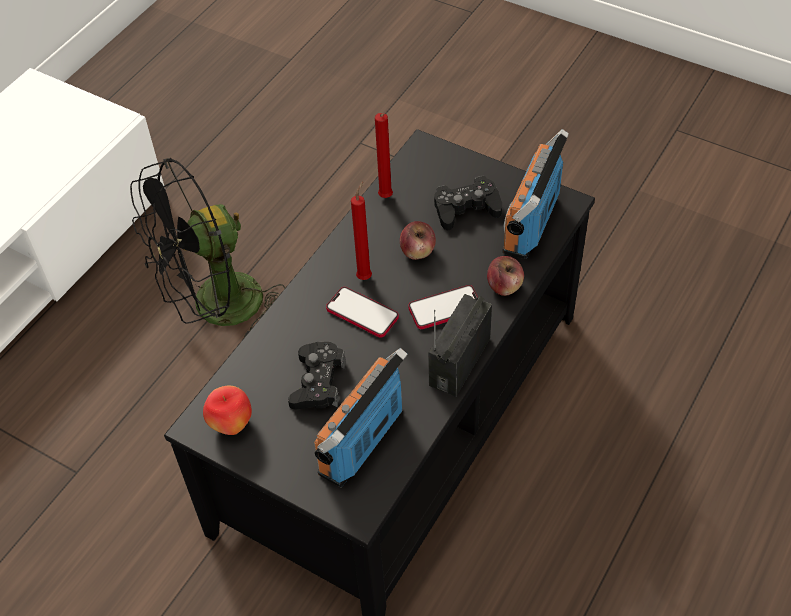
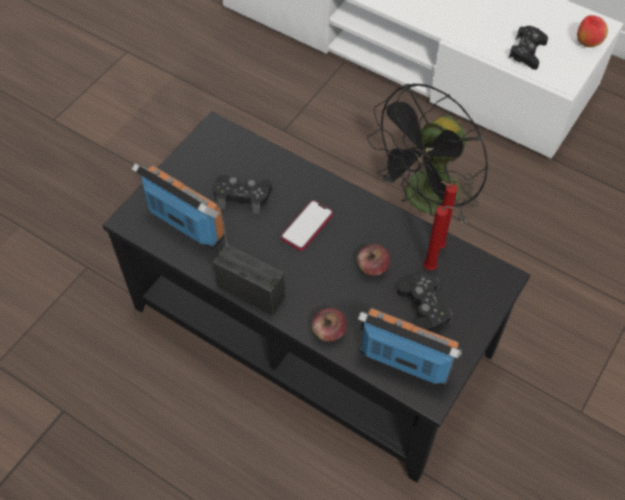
camera: 90 degrees right, 5 degrees up
black fan [130,158,285,337] -> black fan turned 105 degrees counterclockwise [367,83,488,224]
apple [203,386,252,435] -> apple moved to [577,15,608,47]
red candle [351,181,372,280] -> red candle moved to [424,206,456,270]
phone [408,285,478,329] -> none
none -> black game controller [508,26,548,70]

